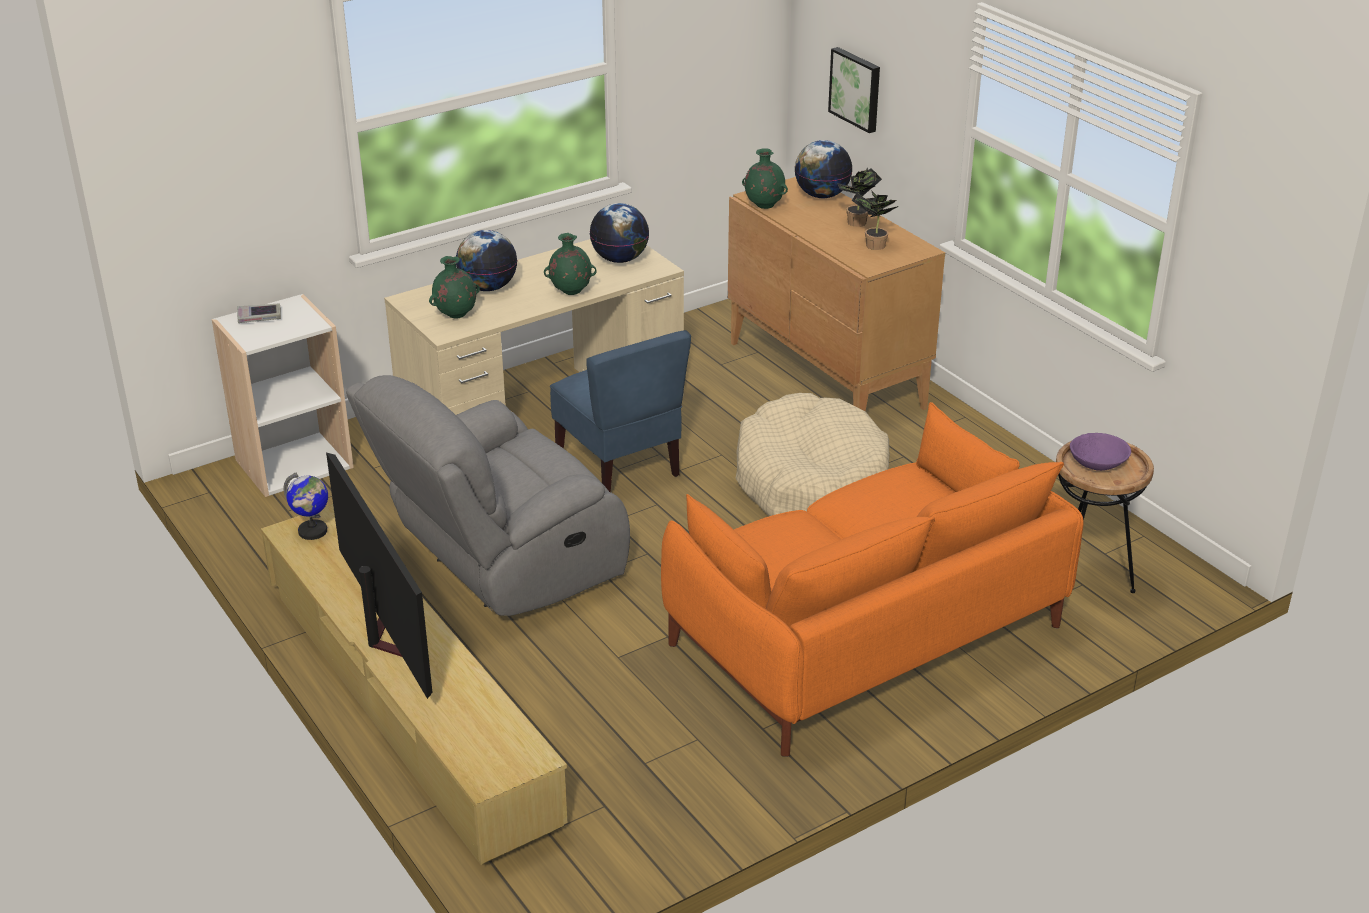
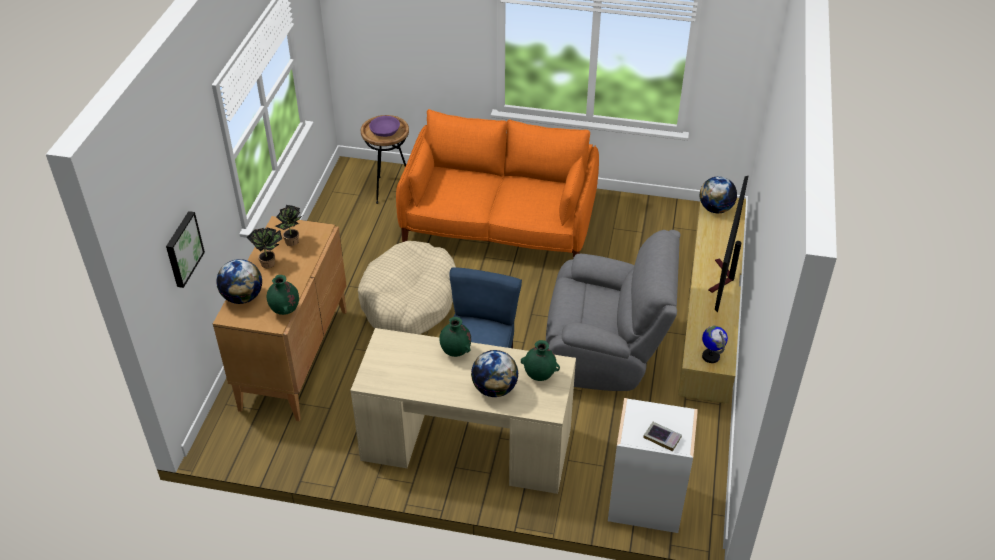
camera: 135 degrees left, 10 degrees up
globe [590,203,649,263] -> globe moved to [700,176,737,213]

